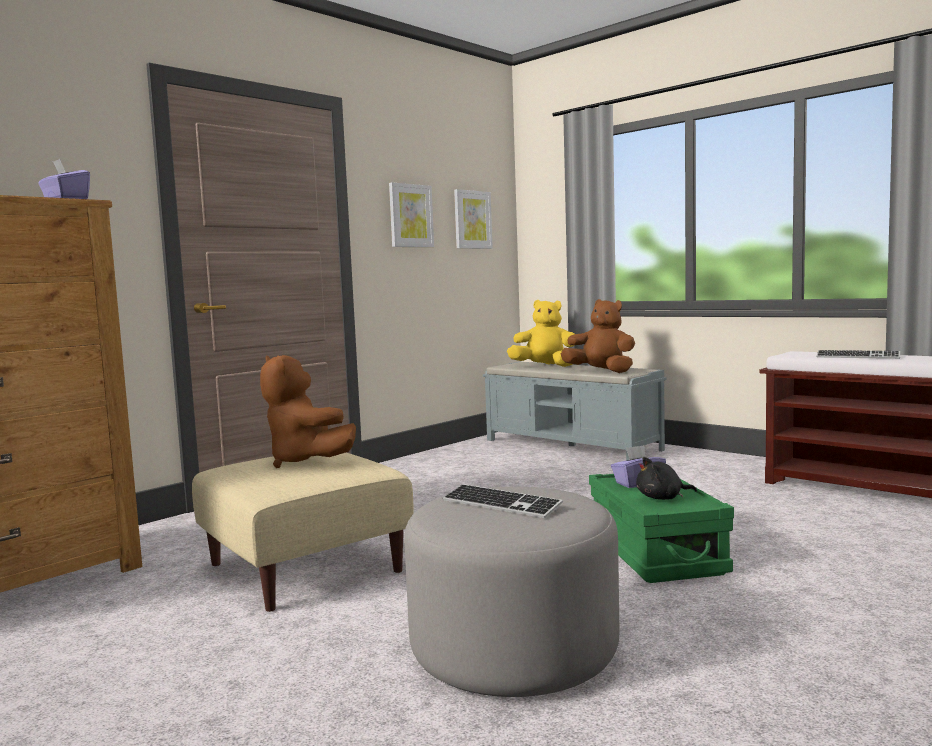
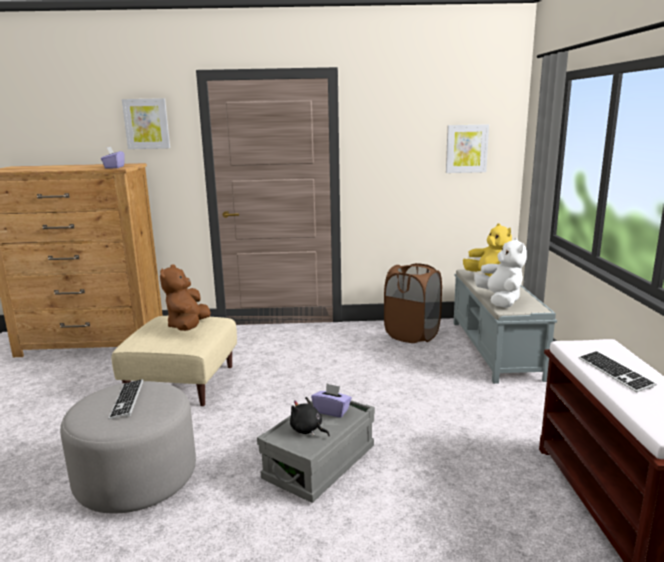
camera: 45 degrees right, 10 degrees up
picture [389,182,434,247] -> picture moved to [122,98,170,149]
brown plush toy [561,299,635,373] -> white plush toy [474,238,527,308]
green storage box [589,474,734,583] -> grey storage box [257,400,375,503]
none -> brown laundry basket [384,263,442,343]

